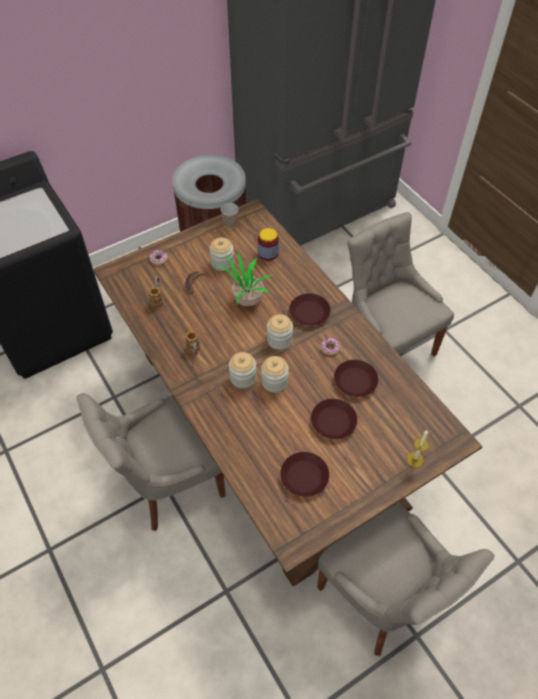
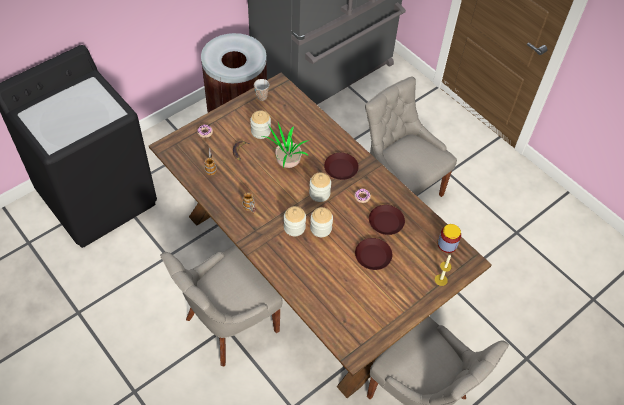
camera: 10 degrees left, 0 degrees up
jar [258,228,279,261] -> jar moved to [438,224,461,253]
brown plate [280,452,329,497] -> none

